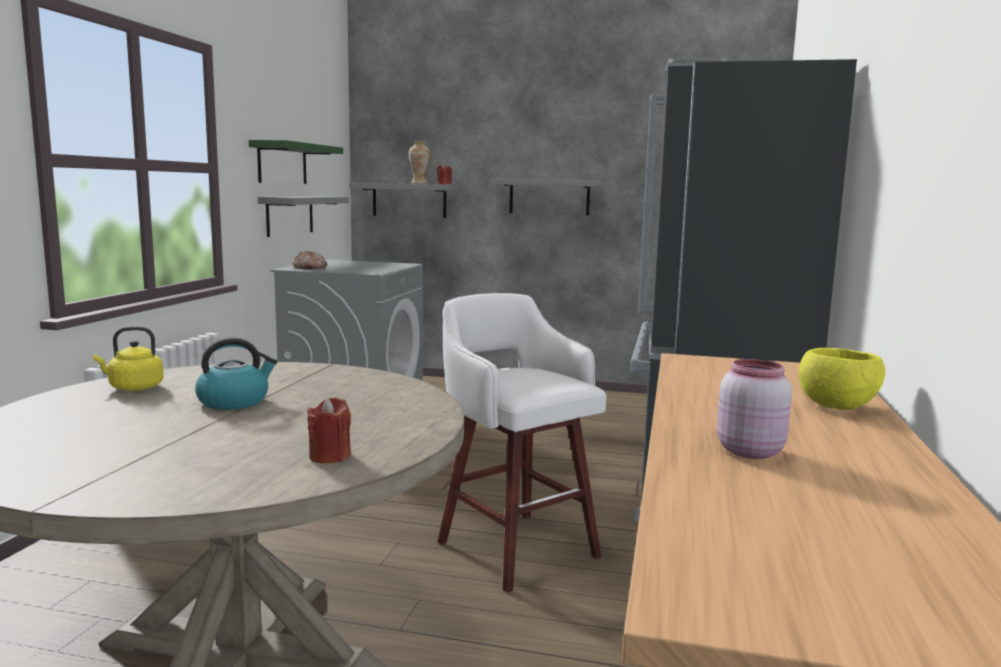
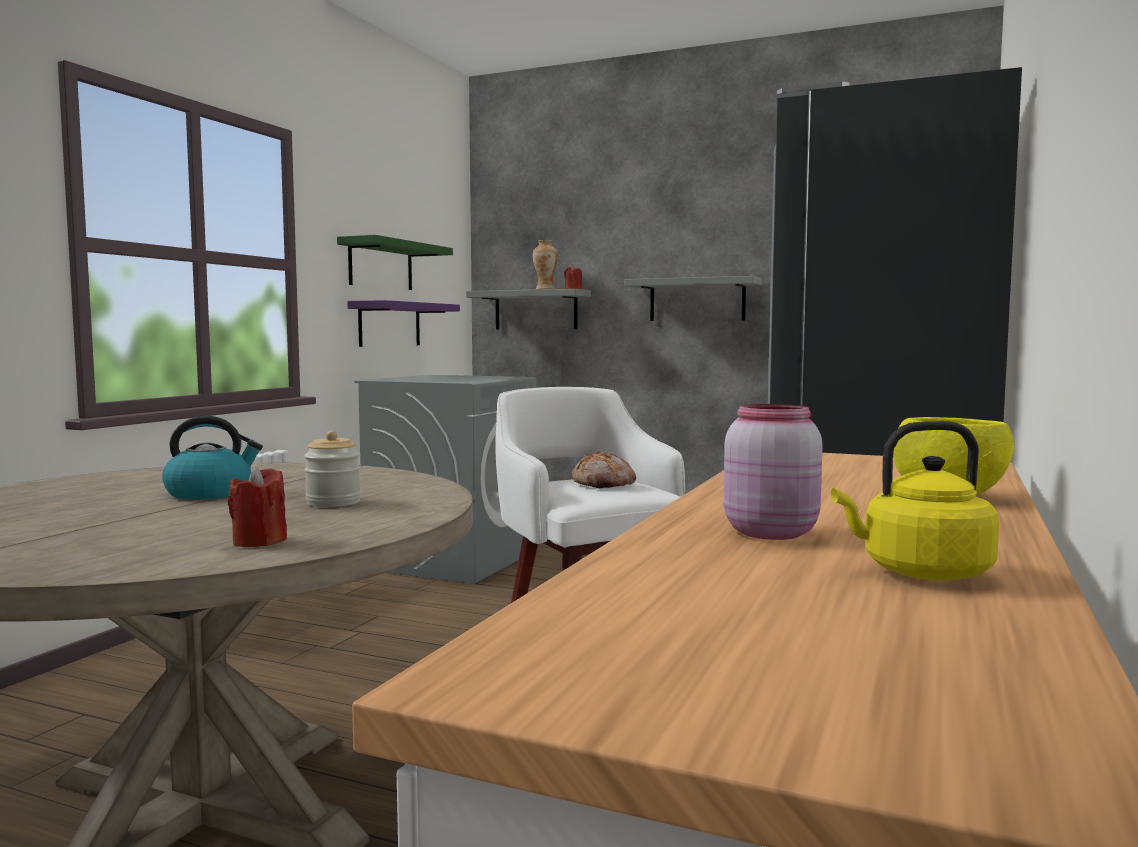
camera: 10 degrees right, 5 degrees down
yellow kettle [93,327,164,391] -> yellow kettle moved to [831,421,999,581]
grey shelf [258,196,349,237] -> purple shelf [347,300,460,347]
bread [293,251,327,270] -> bread moved to [572,451,636,488]
none -> jar [304,430,361,507]

